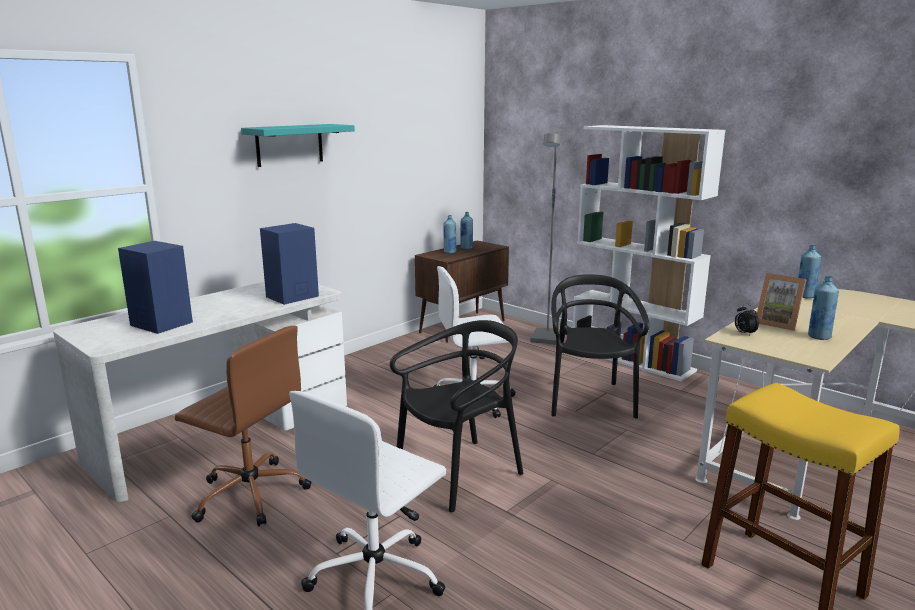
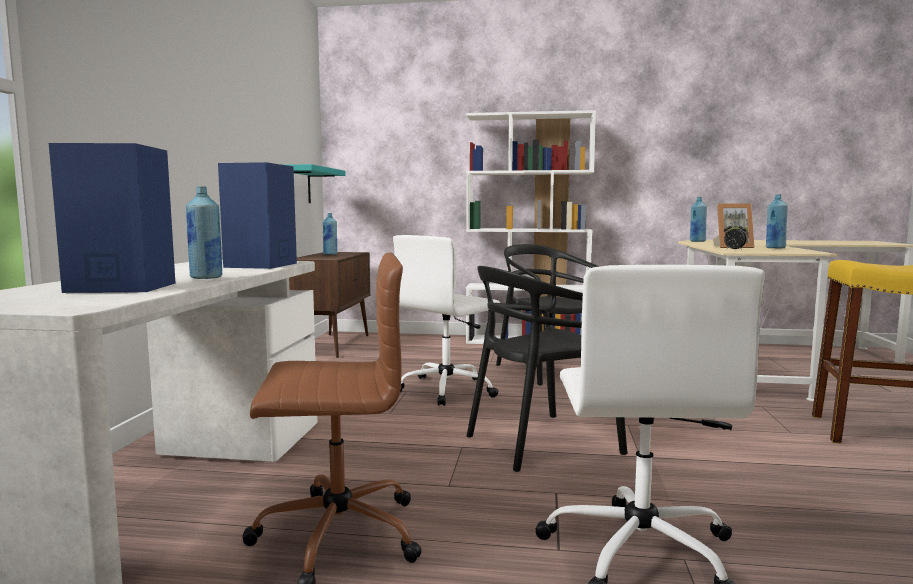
camera: 35 degrees left, 10 degrees down
turquoise shelf [241,124,355,167] -> turquoise shelf moved to [287,164,345,203]
black chair [390,320,523,512] -> black chair turned 135 degrees counterclockwise [467,266,628,472]
blue bottle [444,215,456,254] -> blue bottle moved to [186,186,222,279]
grey floor lamp [530,133,560,345] -> none

